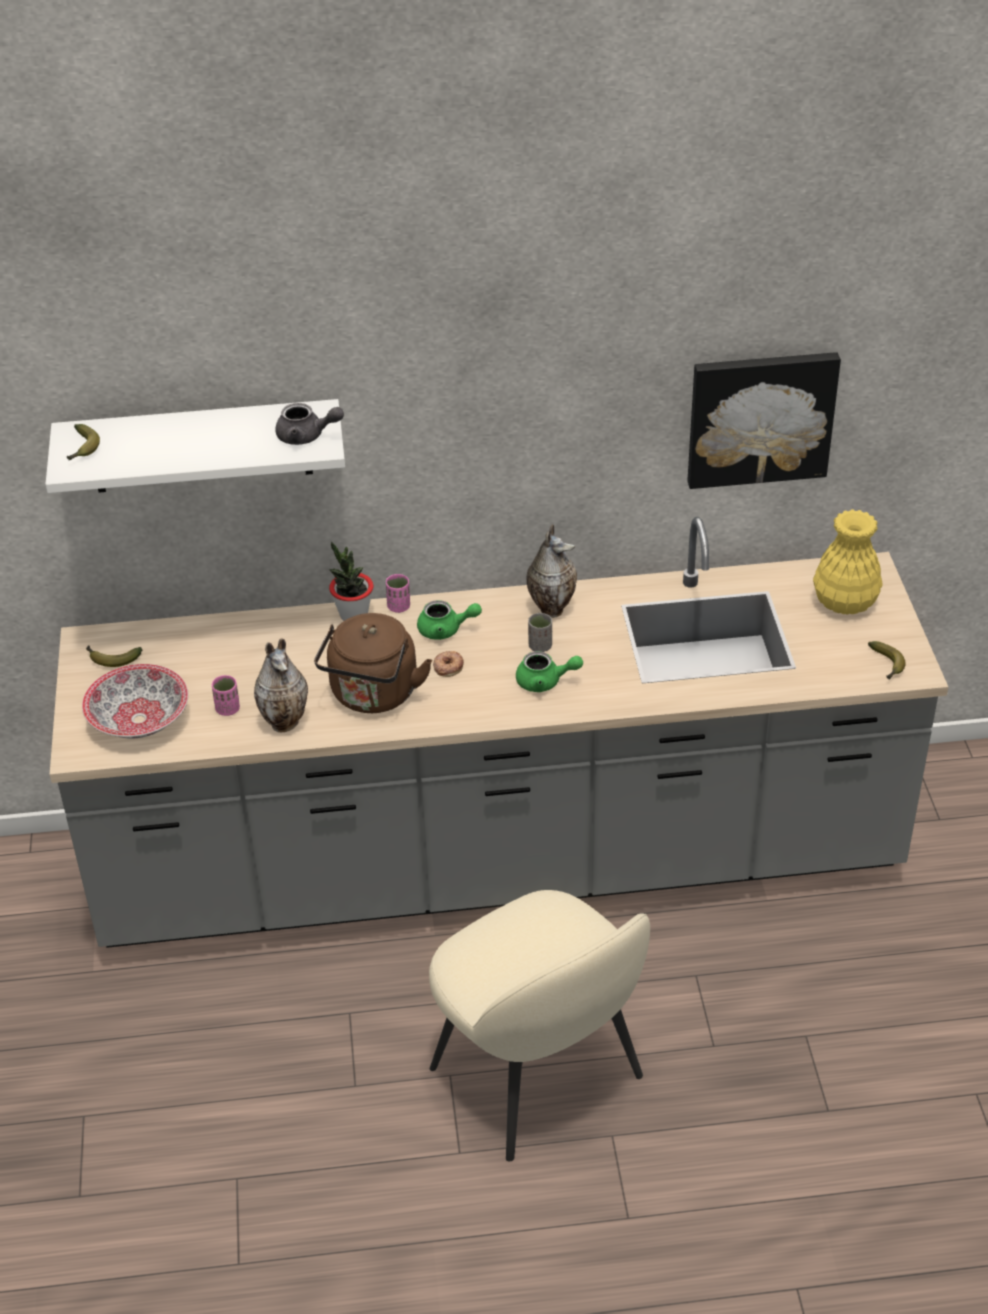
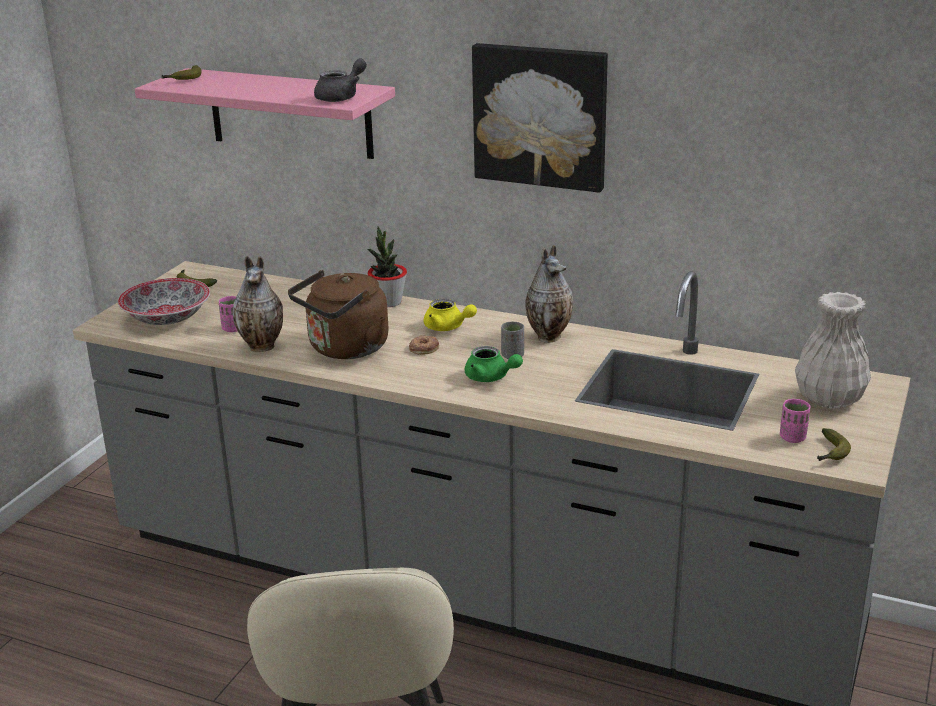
camera: 30 degrees right, 15 degrees down
white shelf [46,399,345,493] -> pink shelf [135,68,395,159]
grey teapot [275,403,344,445] -> grey teapot turned 90 degrees counterclockwise [314,58,367,102]
pink cup [386,574,410,613] -> pink cup moved to [780,399,810,443]
green teapot [417,600,482,640] -> yellow teapot [424,299,477,331]
picture [687,352,841,489] -> picture moved to [472,43,608,193]
yellow vase [813,509,883,614] -> white vase [795,292,871,409]

